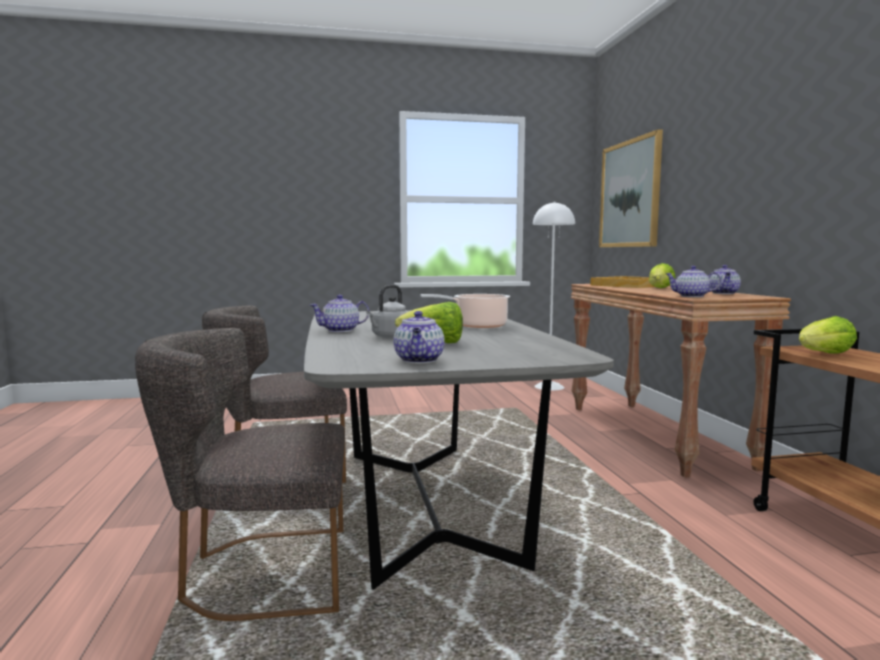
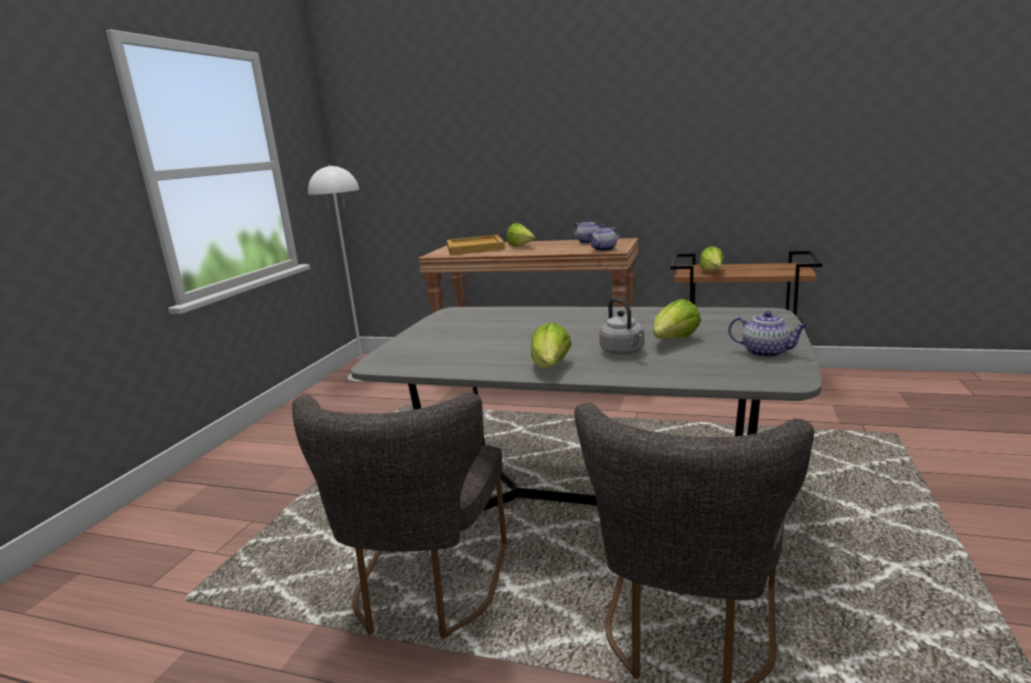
camera: 60 degrees left, 10 degrees up
teapot [310,295,369,332] -> lettuce [531,322,572,368]
cooking pot [420,294,510,328] -> none
picture [599,129,663,247] -> none

